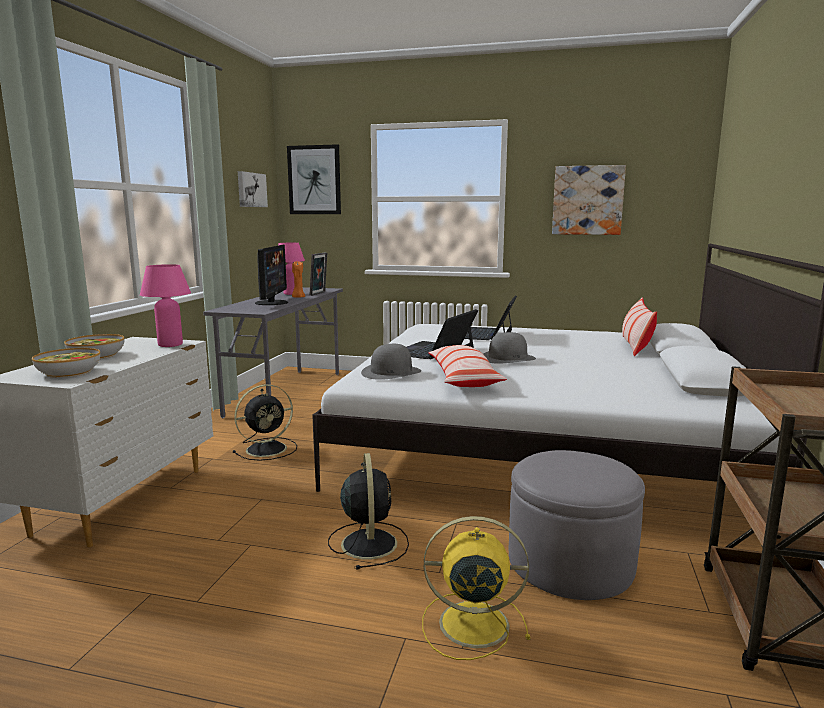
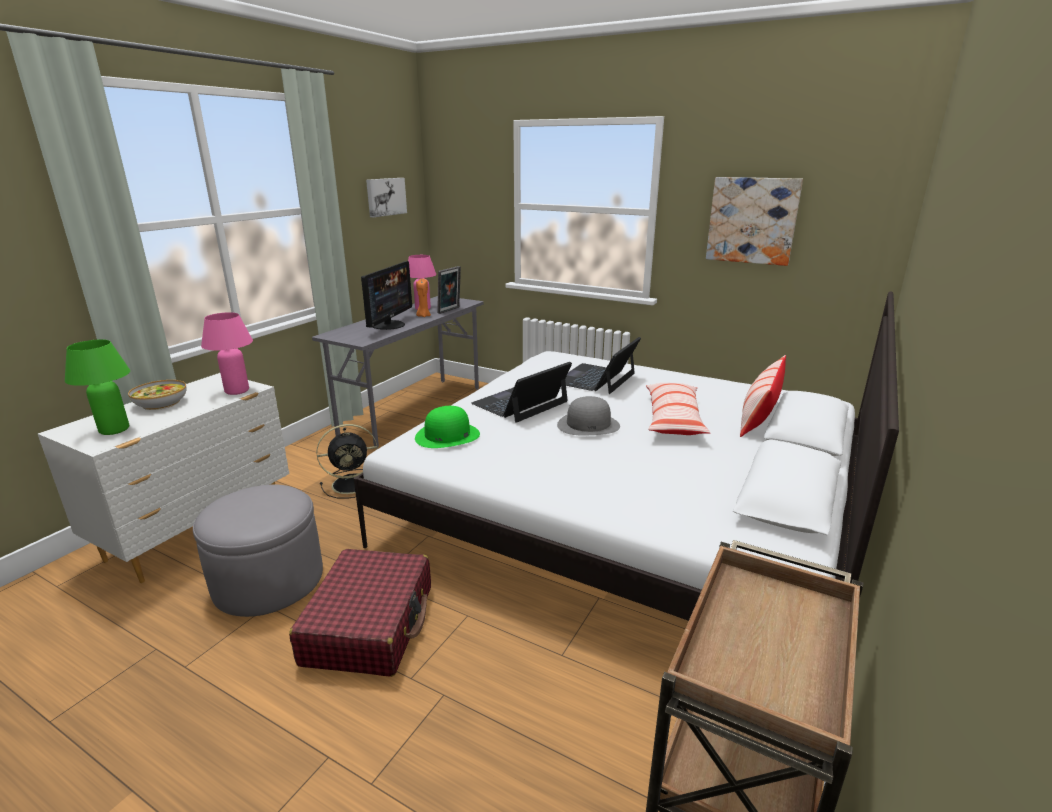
camera: 15 degrees right, 10 degrees up
bowl [32,348,100,378] -> green table lamp [65,340,130,435]
picture [287,144,341,214] -> none
black fan [328,453,409,570] -> red suitcase [289,549,431,677]
grey hat [361,344,421,380] -> green hat [415,406,480,448]
yellow fan [422,516,530,660] -> none
pillow [429,345,507,387] -> pillow moved to [646,383,710,435]
grey ottoman [509,450,645,600] -> grey ottoman moved to [193,485,323,617]

